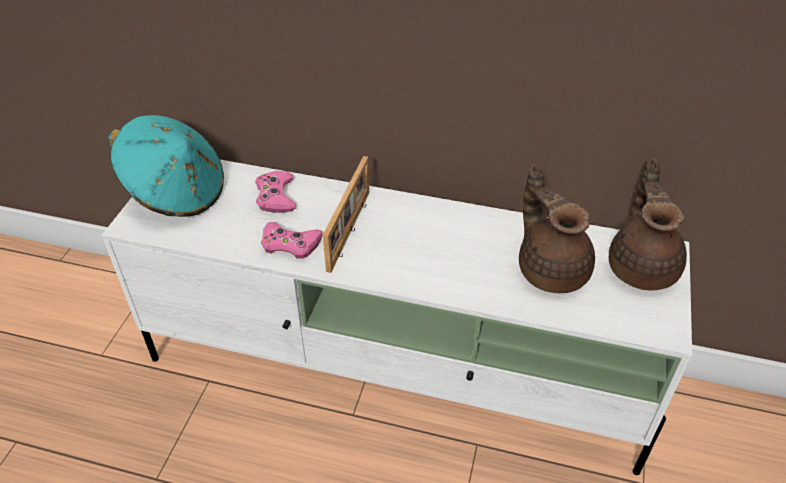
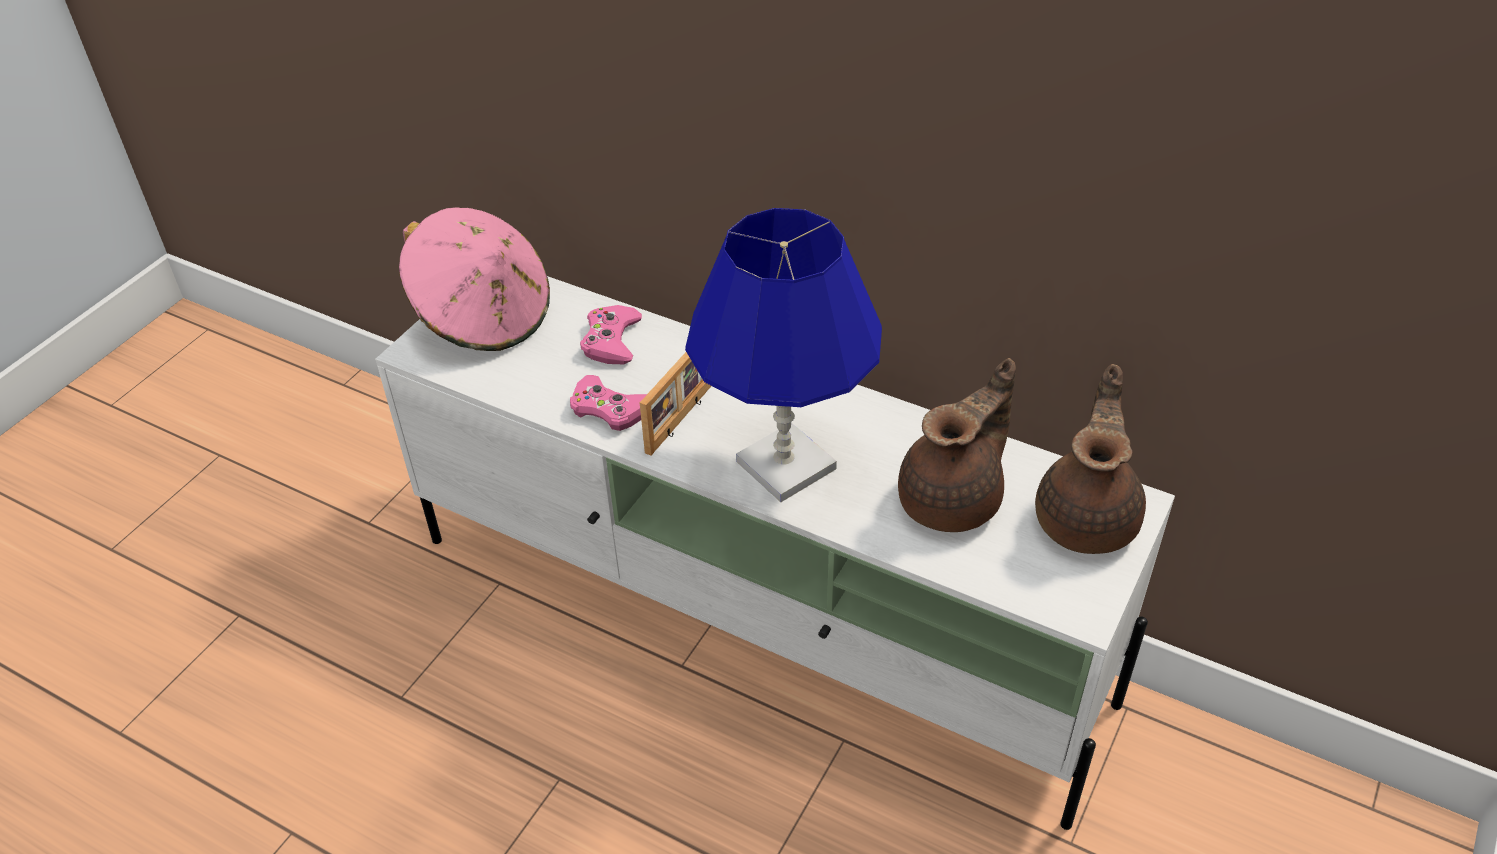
camera: 15 degrees right, 0 degrees up
turquoise hat [108,115,224,217] -> pink hat [399,207,550,351]
brown teapot [519,165,595,293] -> brown teapot turned 60 degrees clockwise [898,358,1016,532]
none -> blue table lamp [685,208,882,502]

